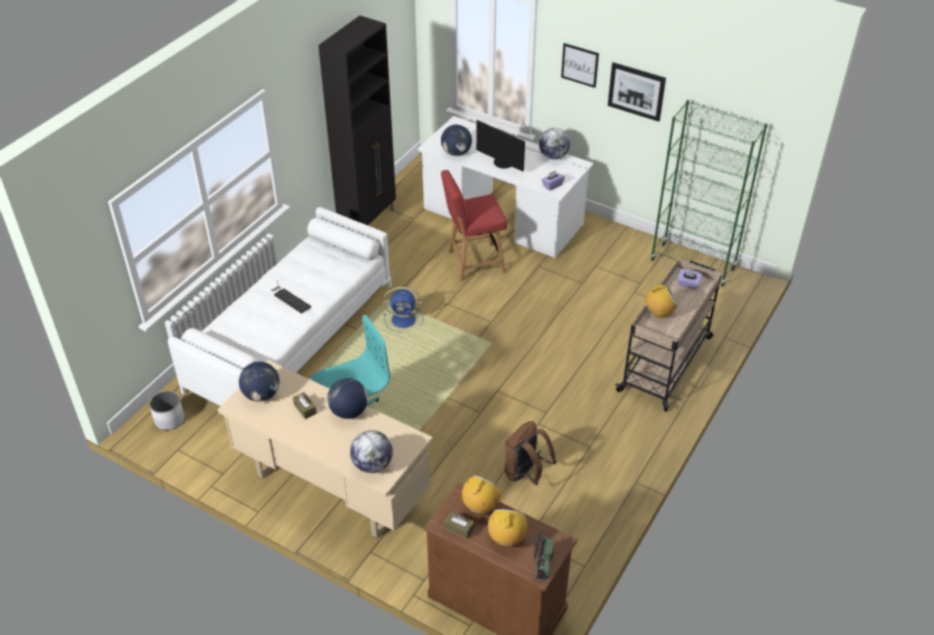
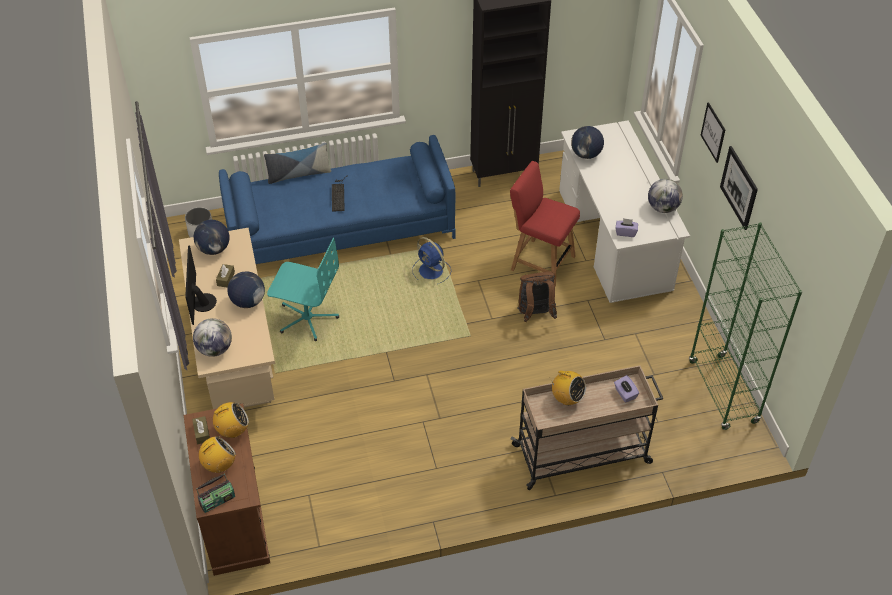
camera: 45 degrees right, 5 degrees up
white sofa [168,207,392,406] -> blue sofa [219,135,456,264]
monitor [476,120,525,171] -> monitor moved to [185,245,217,325]
brown backpack [504,421,557,485] -> brown backpack moved to [517,272,557,322]
none -> pillow [264,142,331,184]

